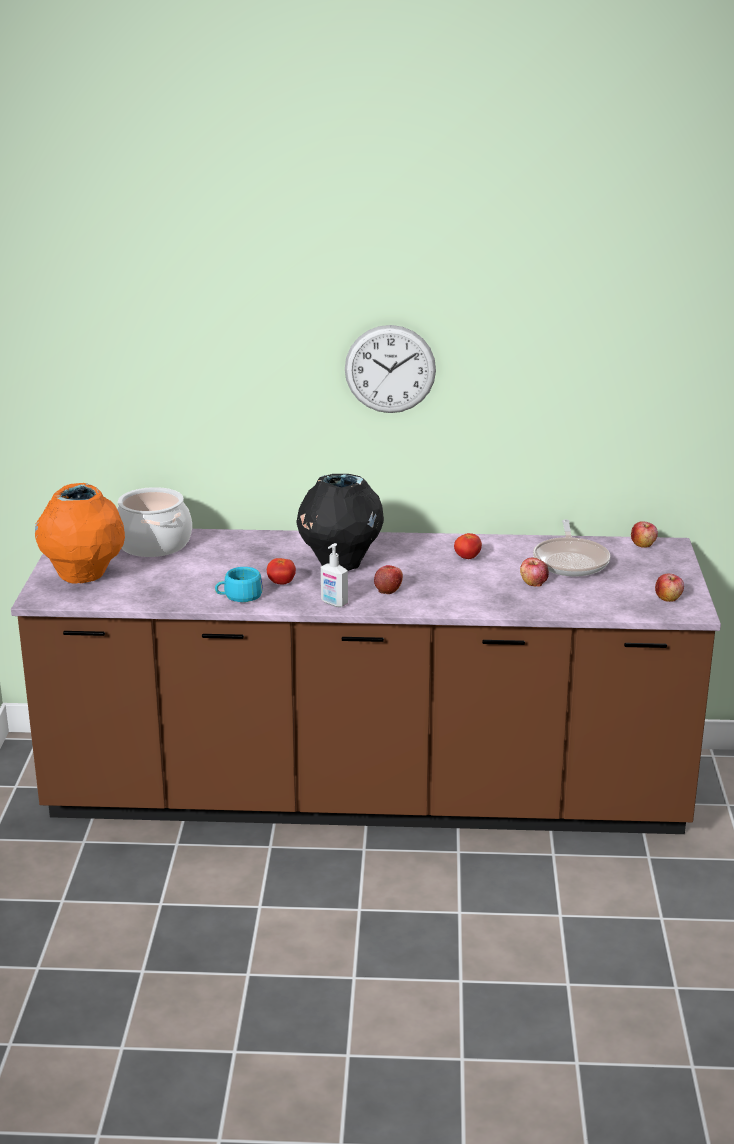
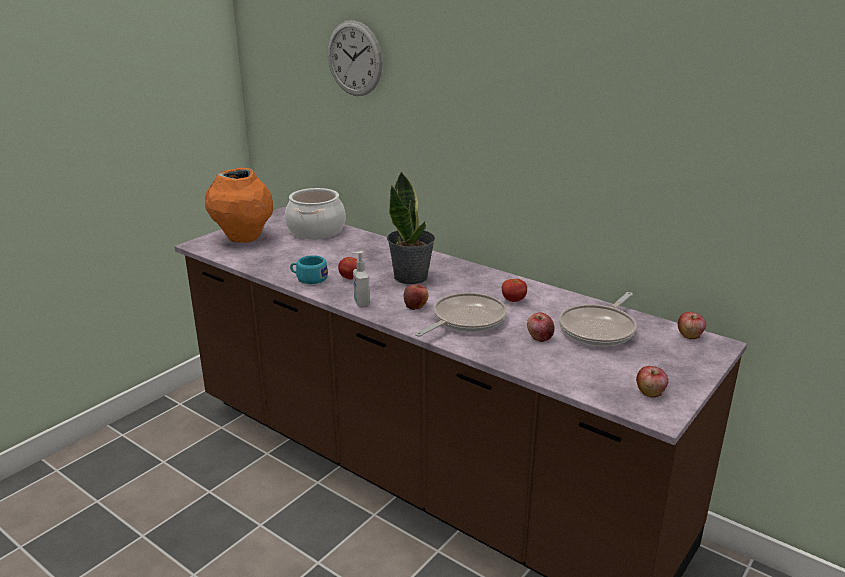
camera: 35 degrees right, 0 degrees up
black vase [296,474,384,571] -> potted plant [387,171,435,284]
wall clock [345,325,436,413] -> wall clock moved to [328,20,383,96]
none -> frying pan [415,292,507,337]

